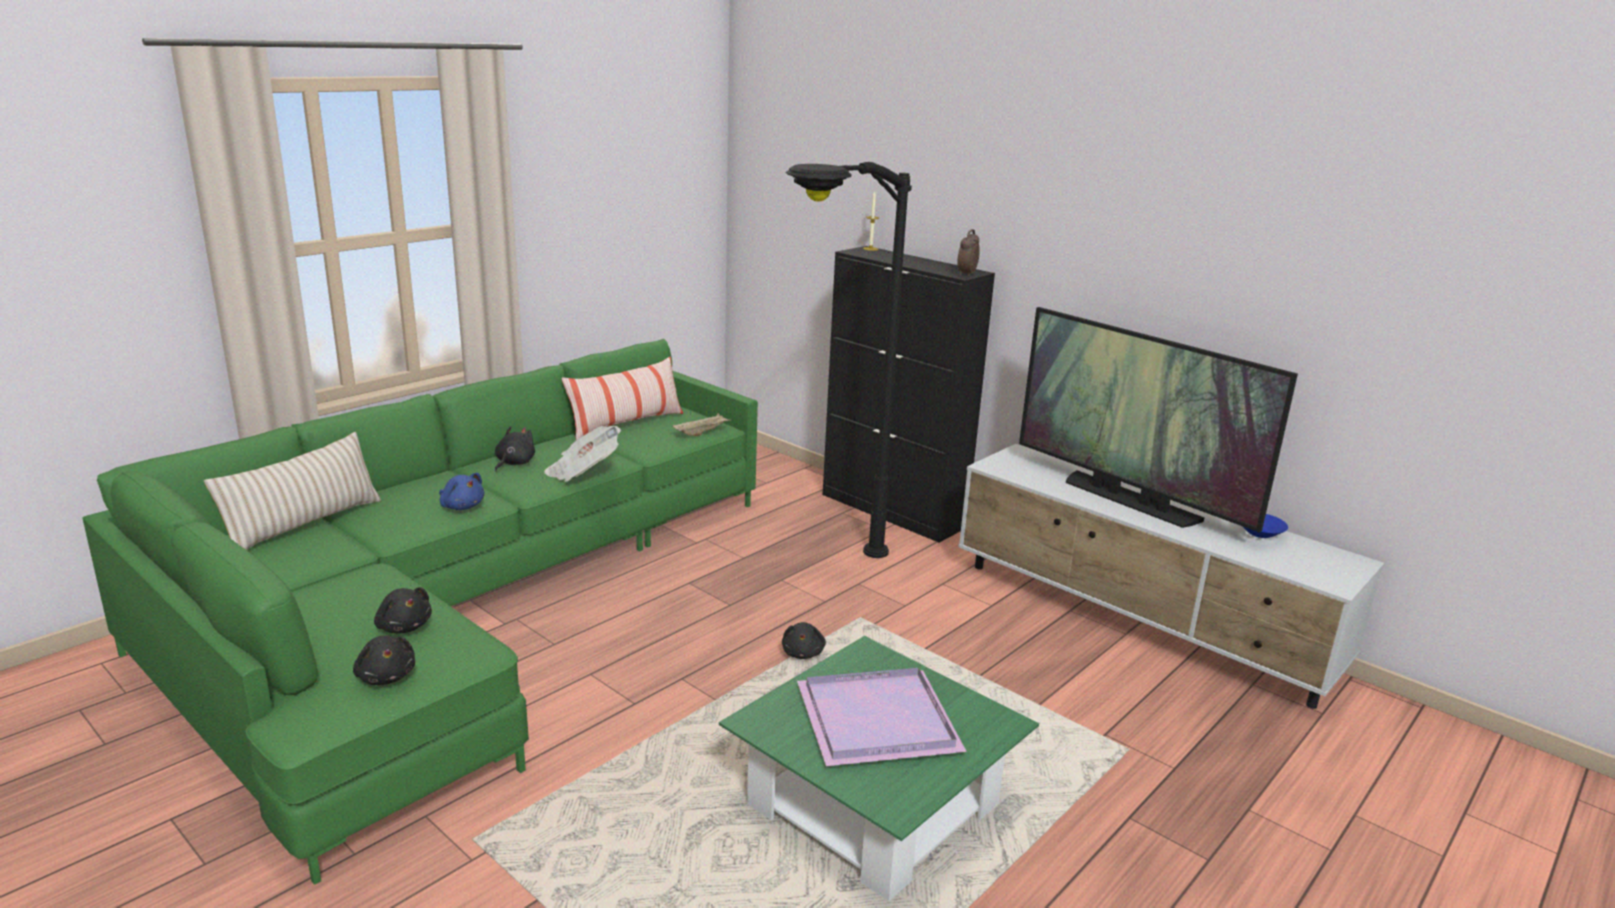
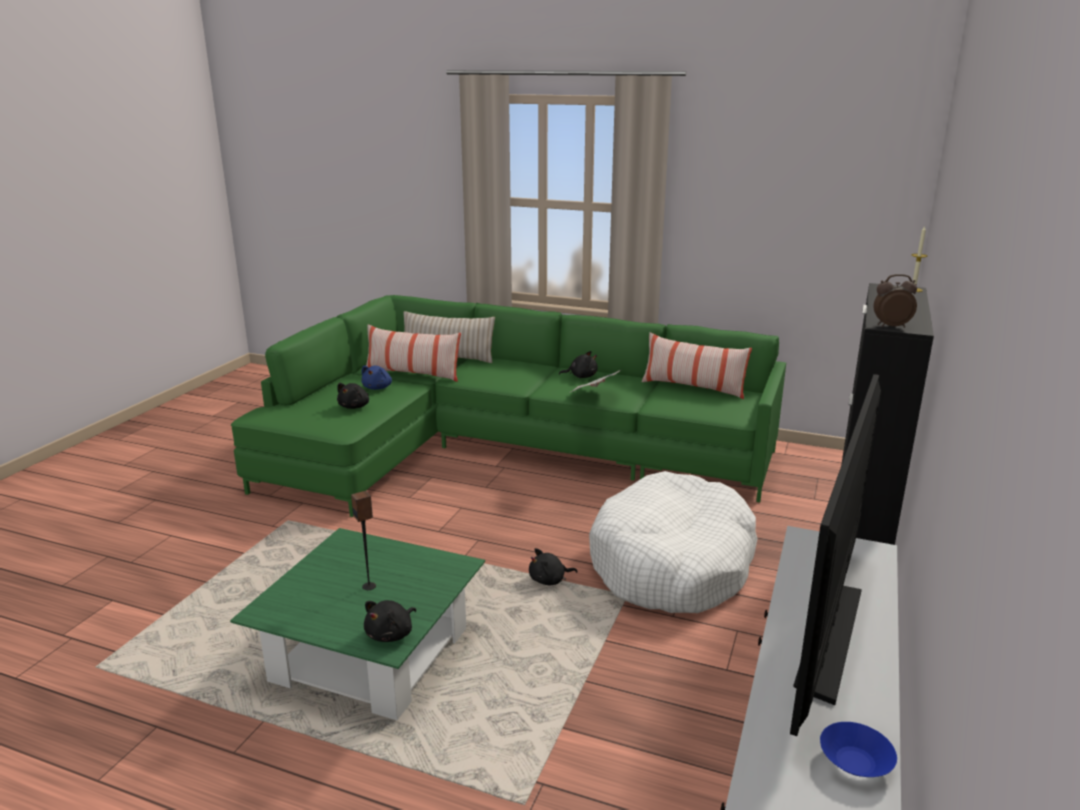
camera: 70 degrees right, 0 degrees up
black plush toy [353,636,415,685] -> black plush toy moved to [364,600,416,642]
blue plush toy [439,473,485,510] -> blue plush toy moved to [361,365,392,390]
beige tray [672,413,731,436] -> none
black floor lamp [786,162,912,558] -> white dog bed [589,471,758,613]
purple tray [797,668,967,766] -> speaker [351,491,376,590]
none -> pillow [366,324,461,382]

